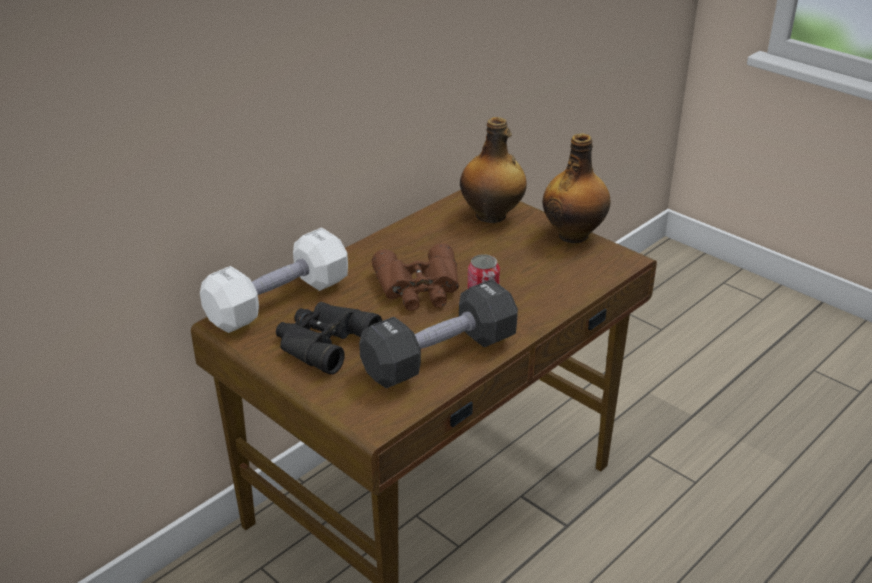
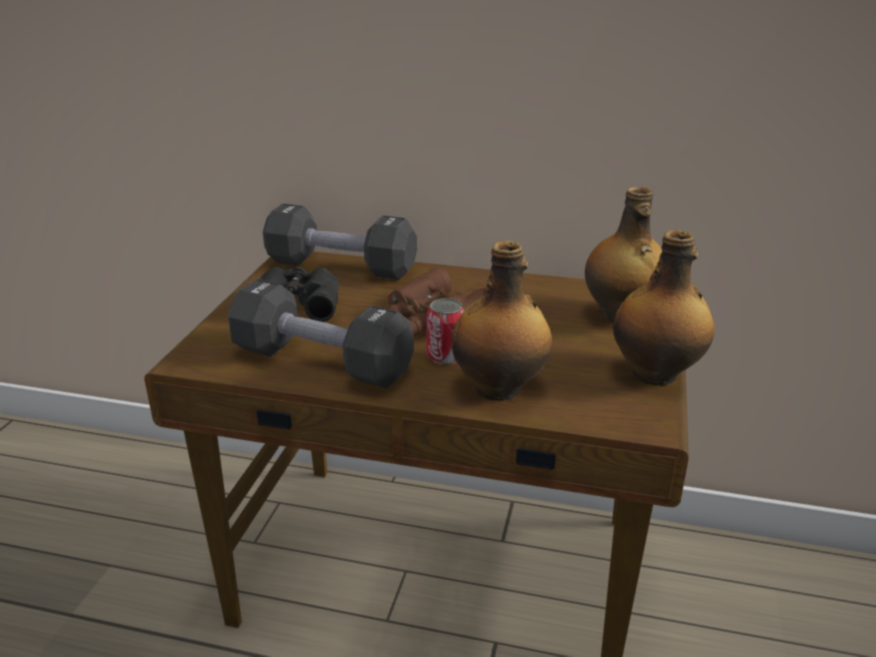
camera: 60 degrees right, 5 degrees down
white dumbbell [200,228,348,333] -> black dumbbell [263,204,417,280]
none -> bottle [451,241,552,400]

